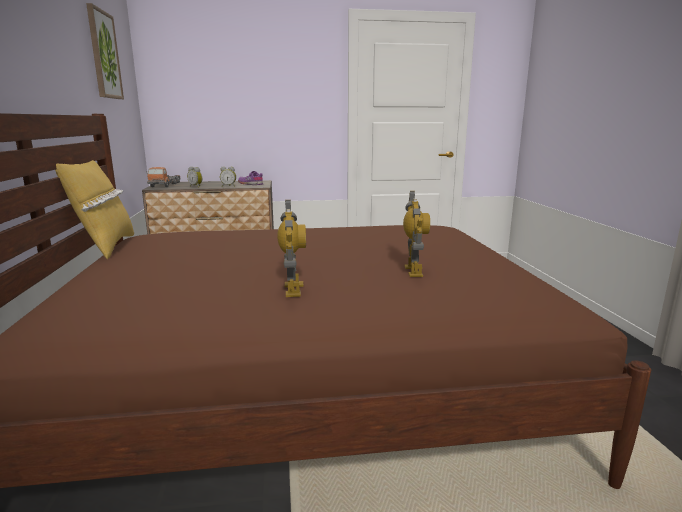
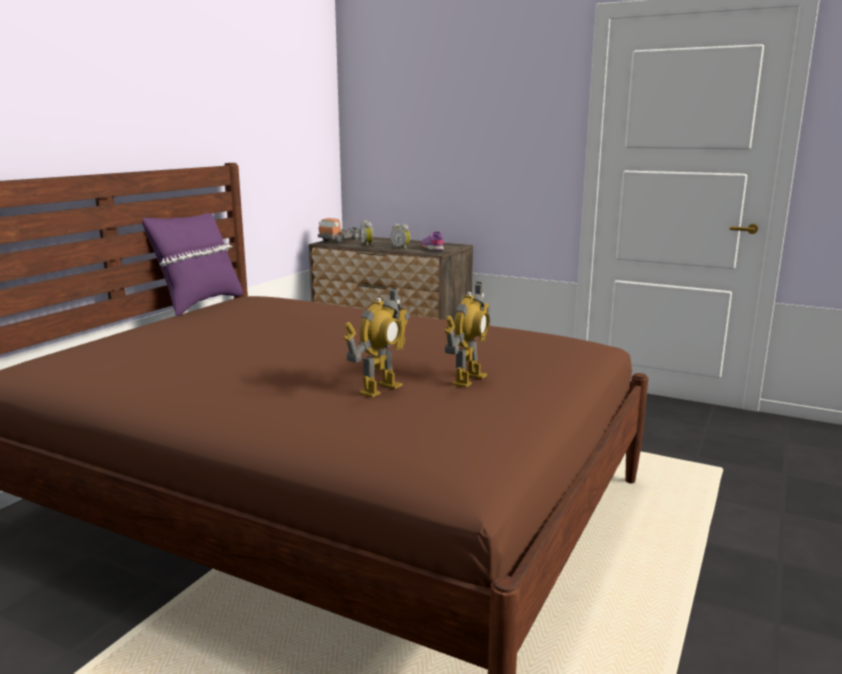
camera: 35 degrees right, 0 degrees up
yellow pillow [55,160,134,259] -> purple pillow [142,213,243,317]
picture [86,3,124,99] -> none
toy robot [277,200,306,297] -> toy robot moved to [444,282,490,388]

